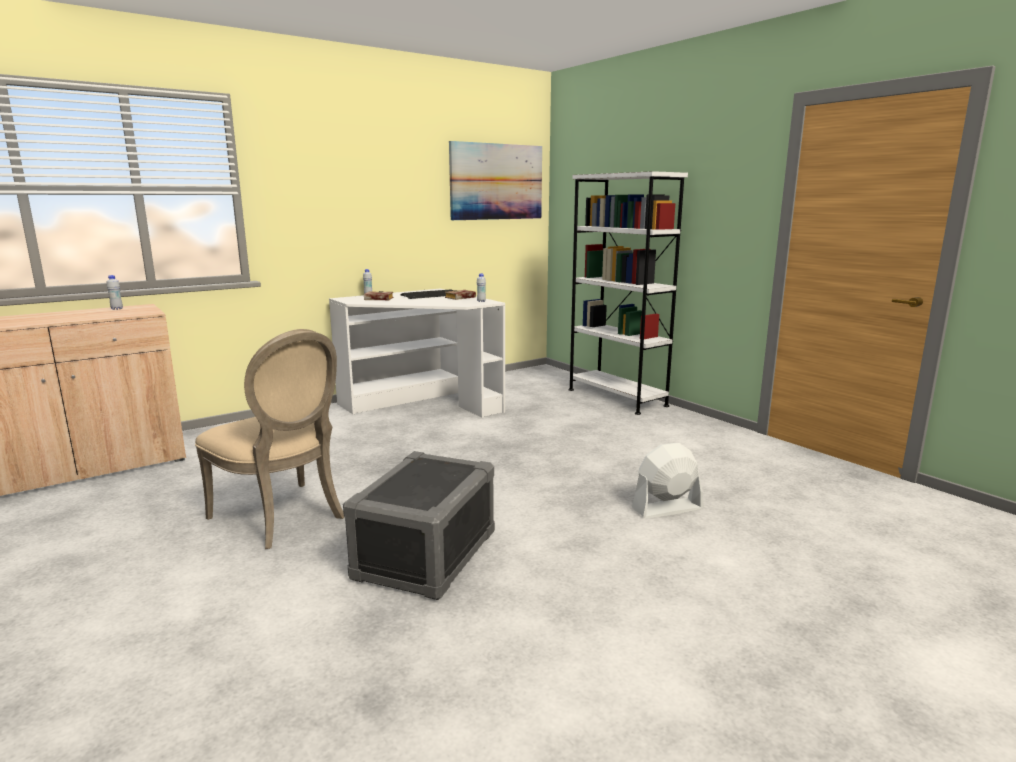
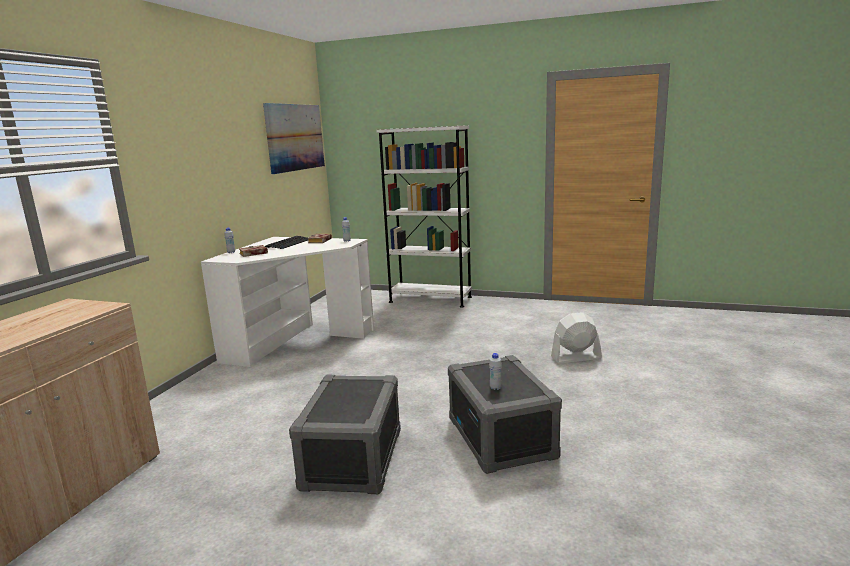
camera: 35 degrees left, 0 degrees up
white bottle [107,275,123,310] -> white bottle moved to [489,353,502,390]
beige chair [195,329,344,549] -> grey storage box [289,375,401,494]
white fan [632,443,704,518] -> white fan turned 45 degrees clockwise [551,312,602,363]

